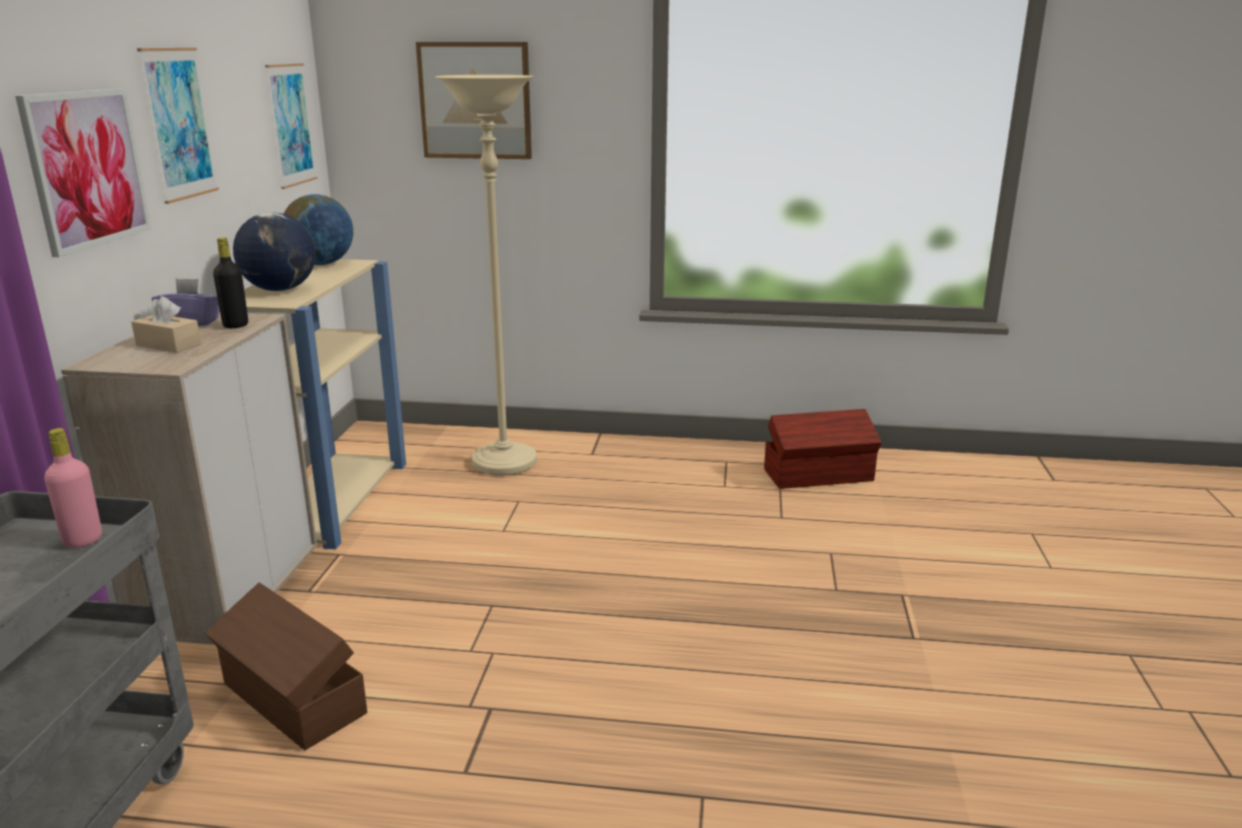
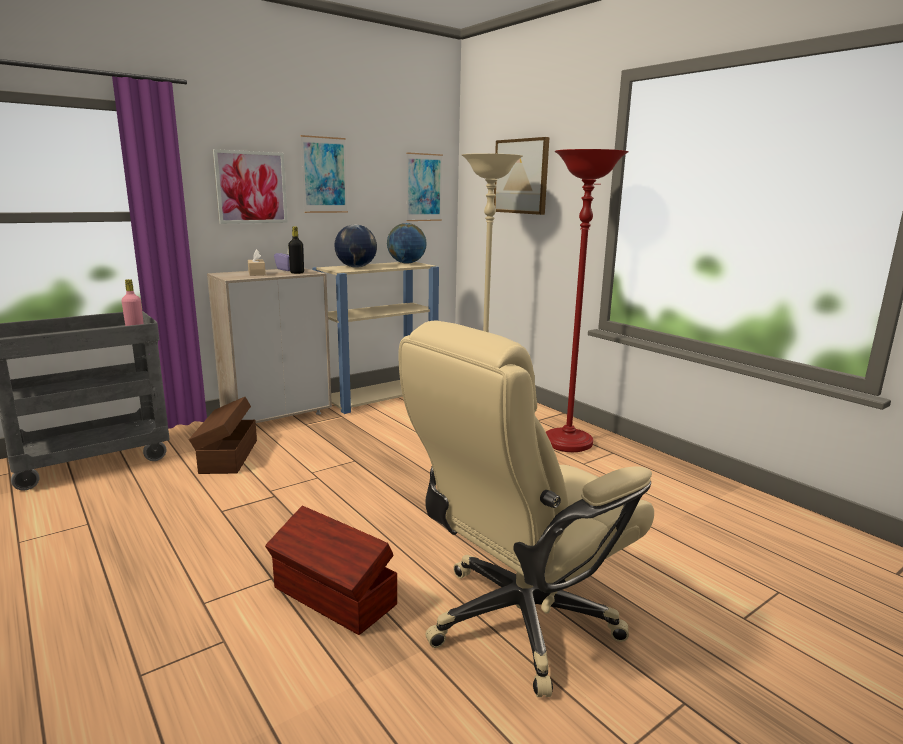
camera: 45 degrees right, 5 degrees down
brown storage box [764,409,882,489] -> brown storage box moved to [265,506,397,635]
none -> beige office chair [398,321,654,697]
none -> red floor lamp [546,149,629,452]

